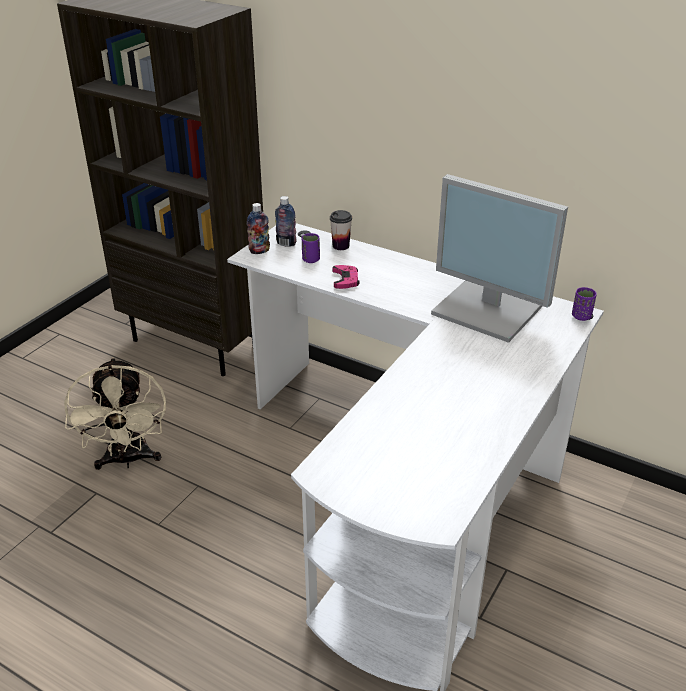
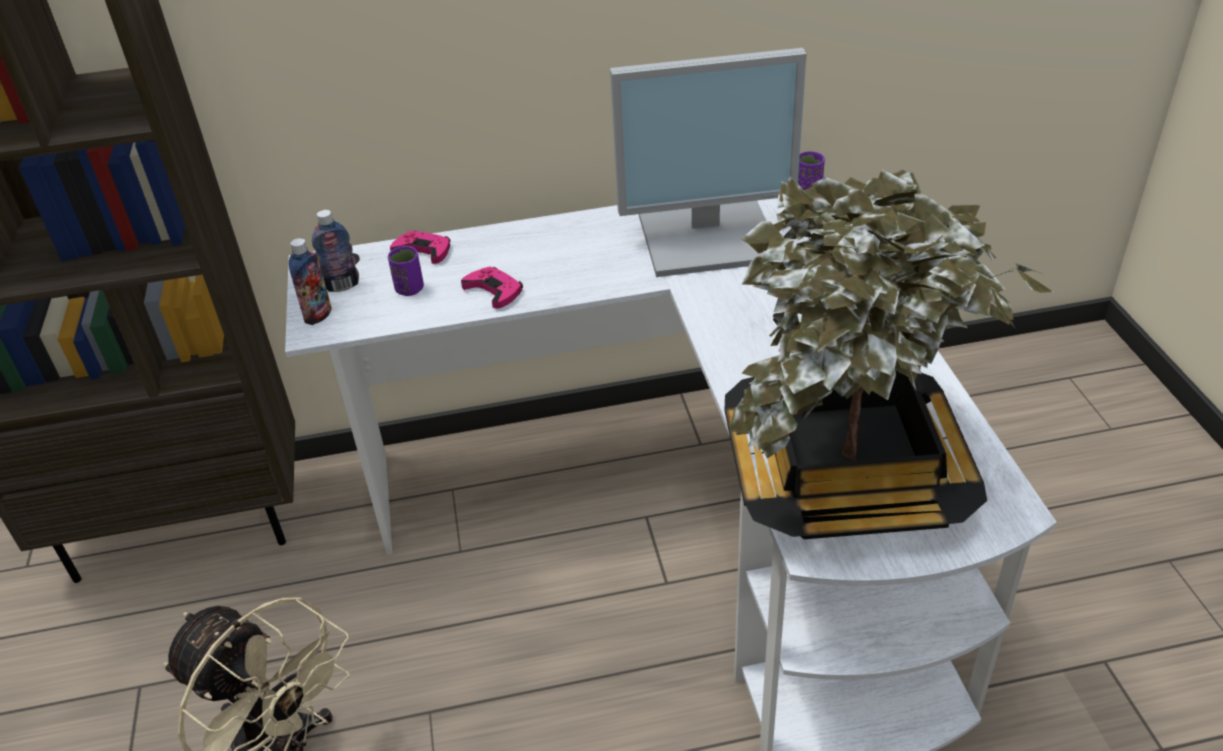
camera: 40 degrees left, 5 degrees up
cup [330,210,352,250] -> pink game controller [390,231,450,264]
none -> potted plant [725,170,1053,539]

